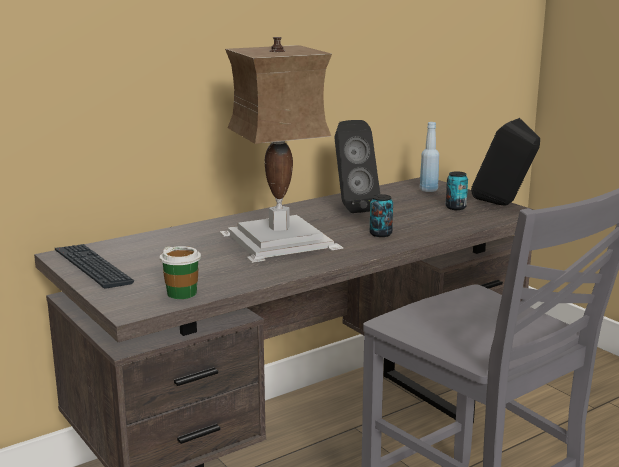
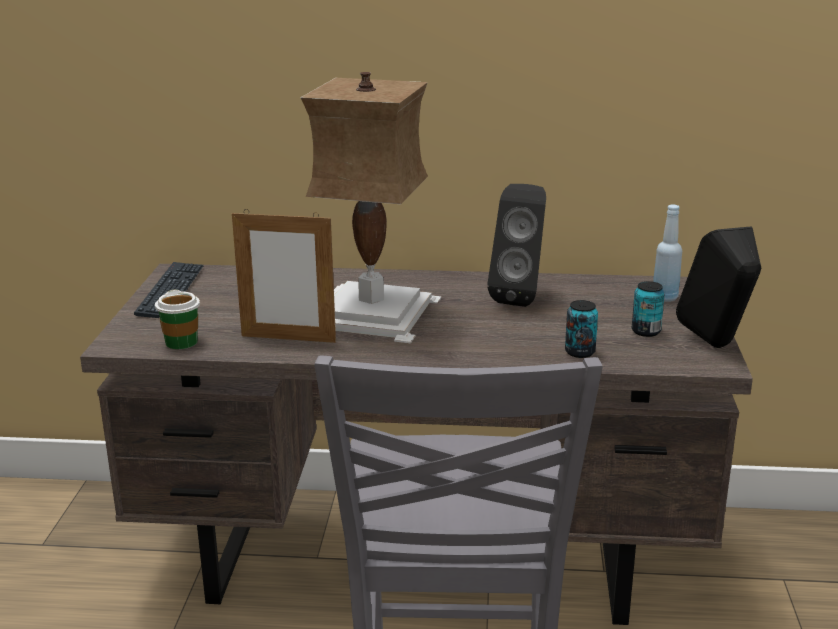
camera: 40 degrees right, 5 degrees up
can [370,194,393,237] -> can moved to [565,300,598,358]
none -> picture frame [232,209,336,343]

